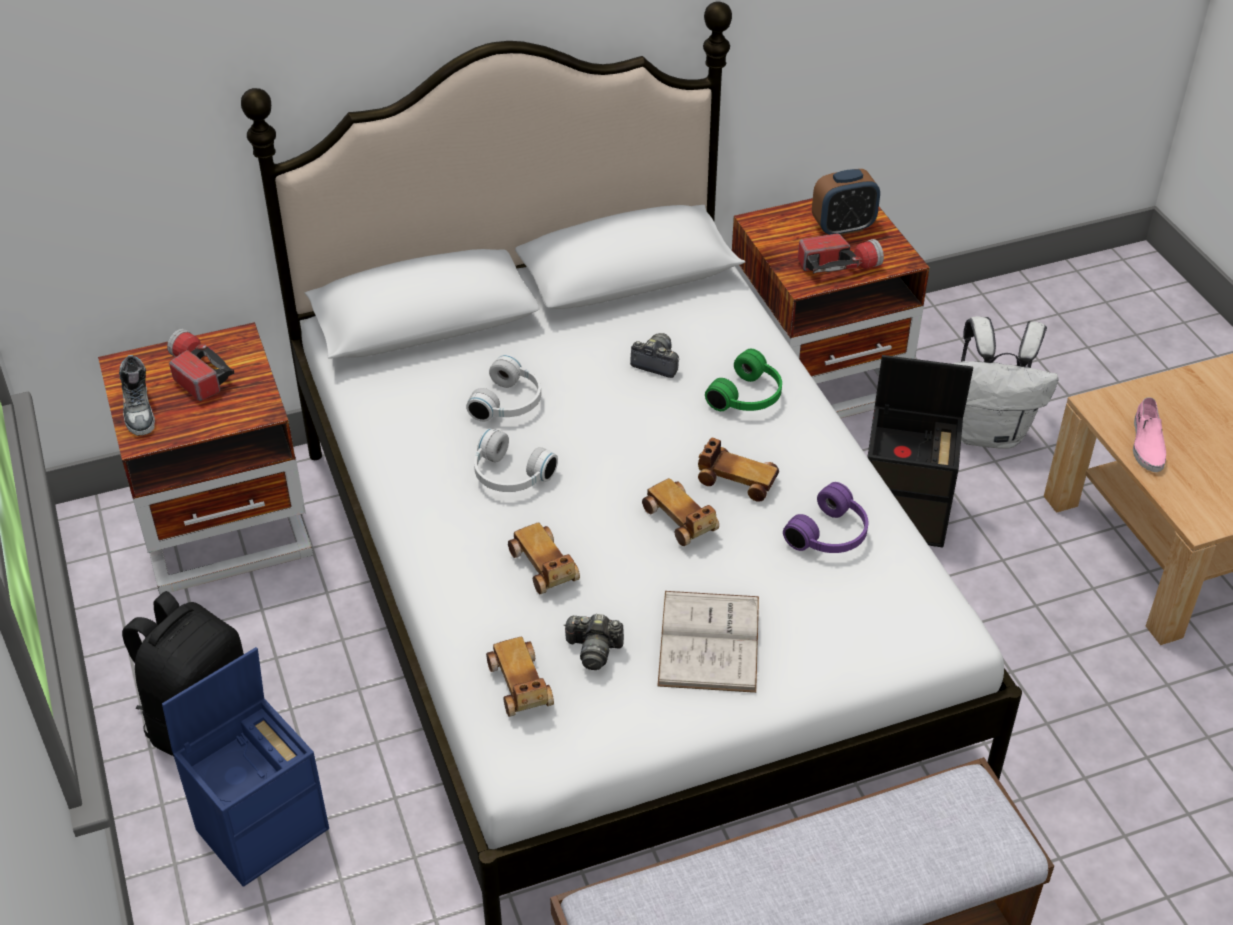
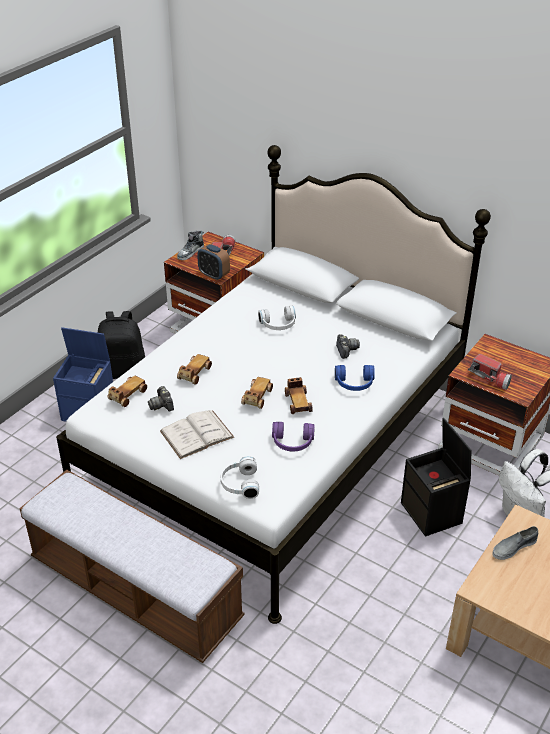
camera: 55 degrees right, 5 degrees down
white headphones [474,428,558,492] -> white headphones moved to [221,456,259,499]
green headphones [705,349,782,411] -> blue headphones [335,365,375,391]
alarm clock [812,169,880,235] -> alarm clock moved to [197,244,230,280]
pink shoe [1133,397,1166,472] -> grey shoe [492,526,538,560]

